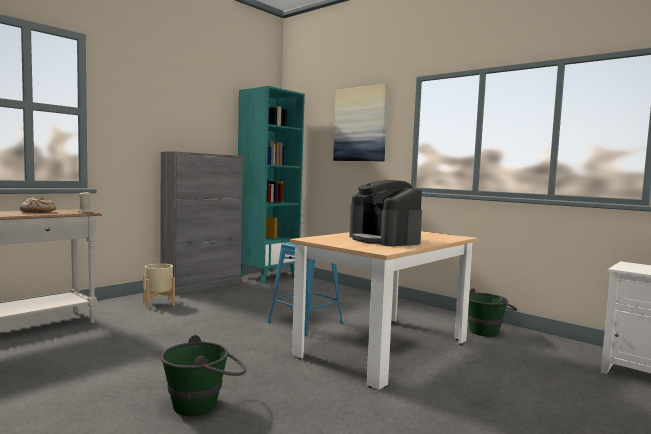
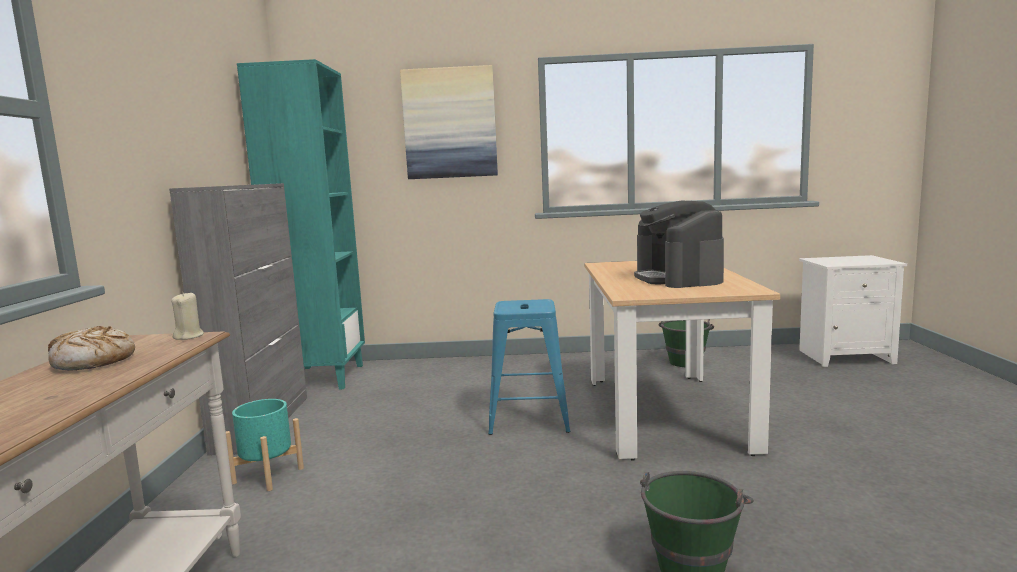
camera: 40 degrees left, 5 degrees up
beige planter [143,264,175,309] -> turquoise planter [226,399,304,491]
coffee machine [349,180,422,246] -> coffee machine turned 60 degrees clockwise [634,201,724,288]

